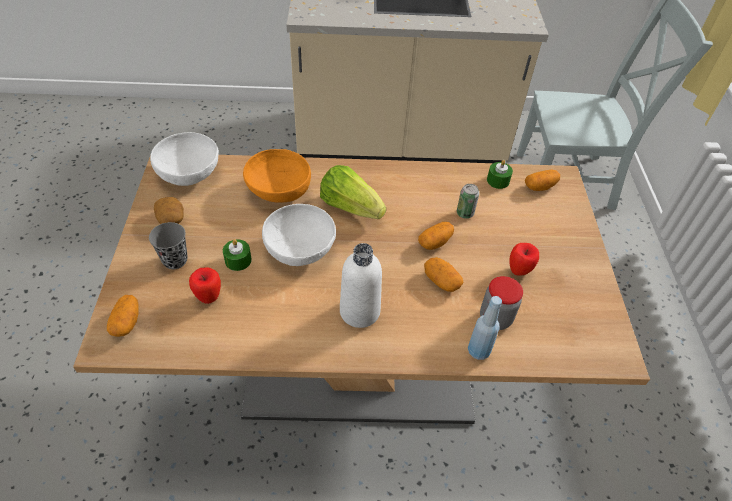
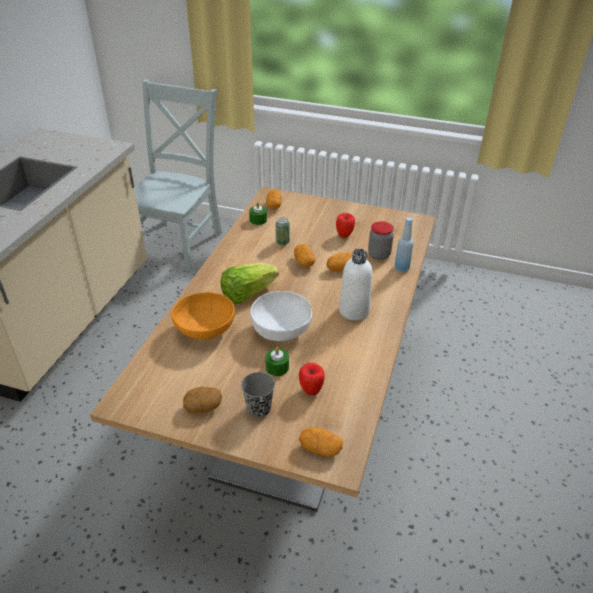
camera: 70 degrees left, 10 degrees down
white bowl [150,132,219,186] -> none

